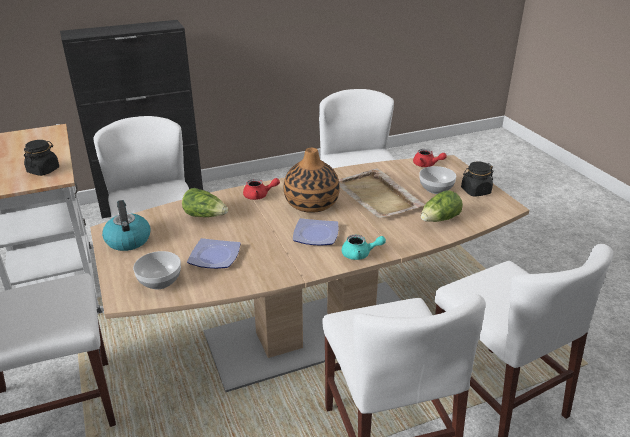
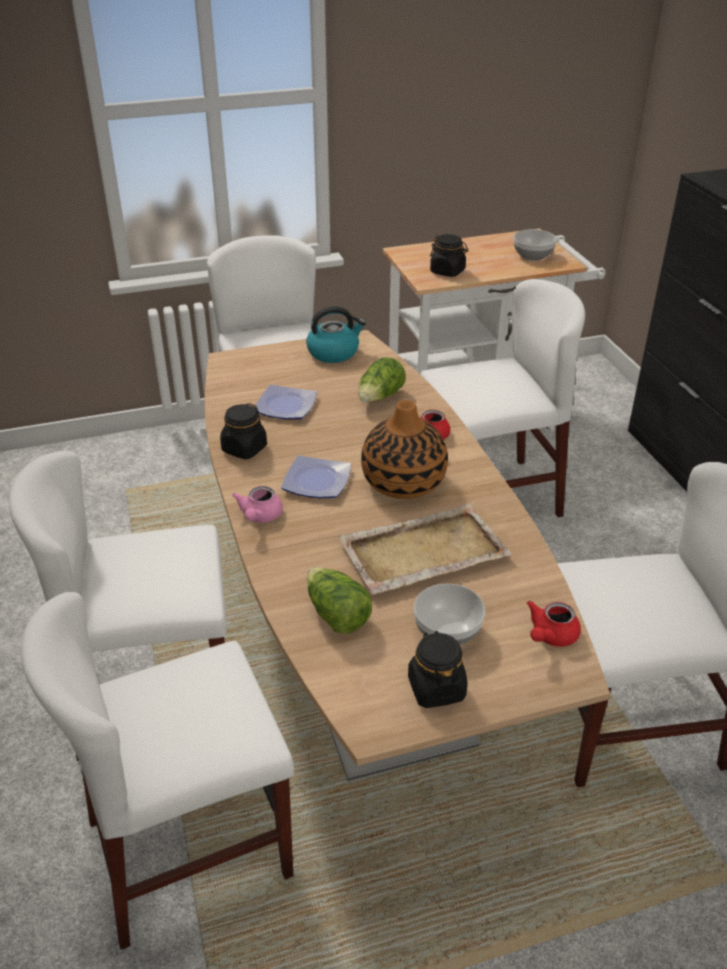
camera: 95 degrees right, 5 degrees up
bowl [133,251,181,289] -> bowl moved to [514,229,557,261]
turquoise teapot [342,235,386,260] -> pink teapot [232,486,283,523]
none -> black jar [220,403,267,459]

